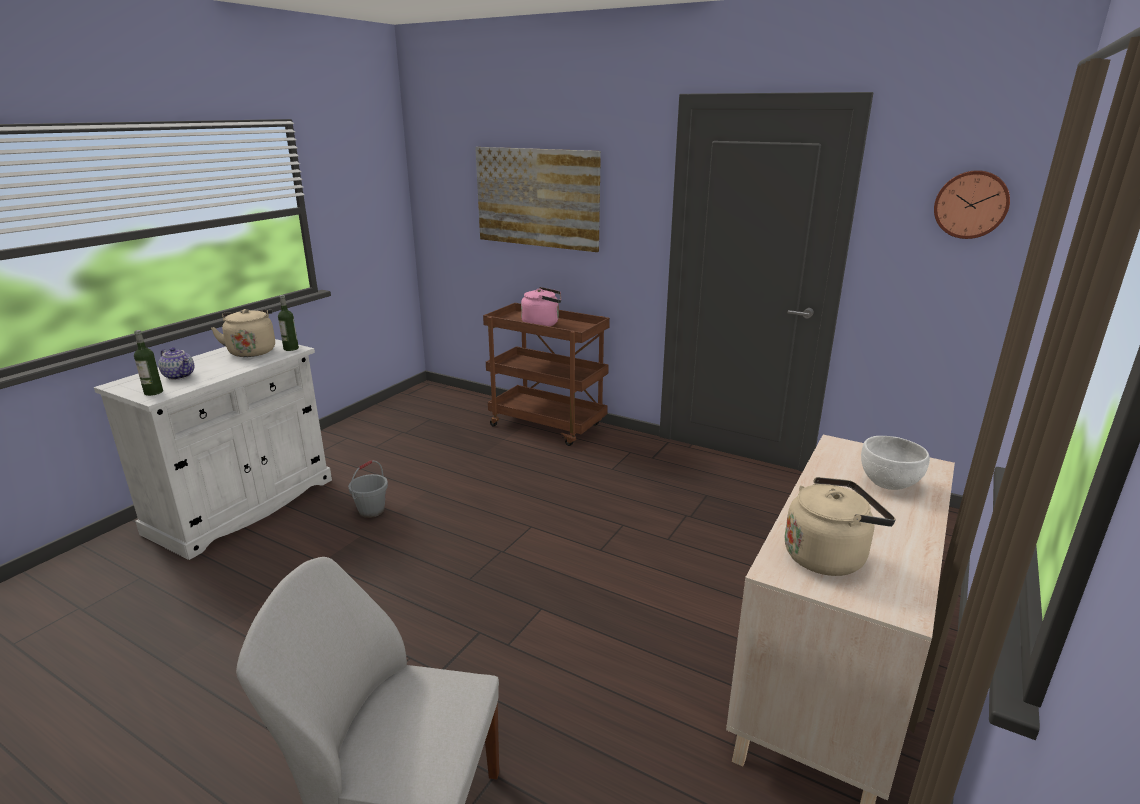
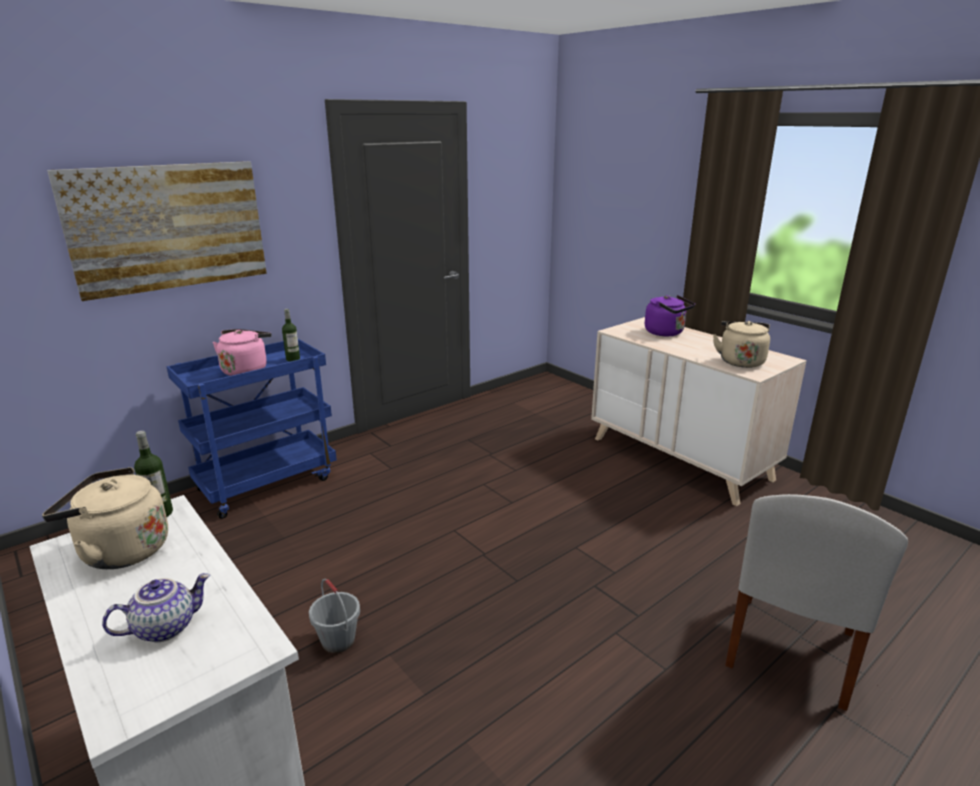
camera: 70 degrees left, 0 degrees up
bottle [134,330,163,396] -> bottle moved to [282,309,300,362]
brown cart [483,303,610,446] -> blue cart [167,339,337,519]
white bowl [861,436,930,490] -> purple kettle [645,295,695,336]
wall clock [934,170,1010,239] -> none

